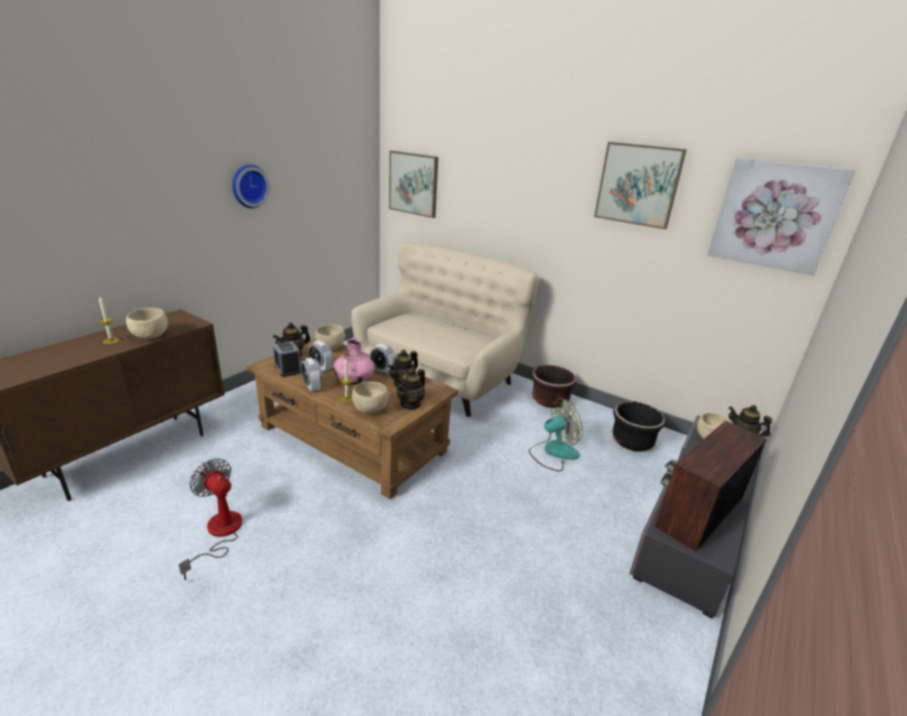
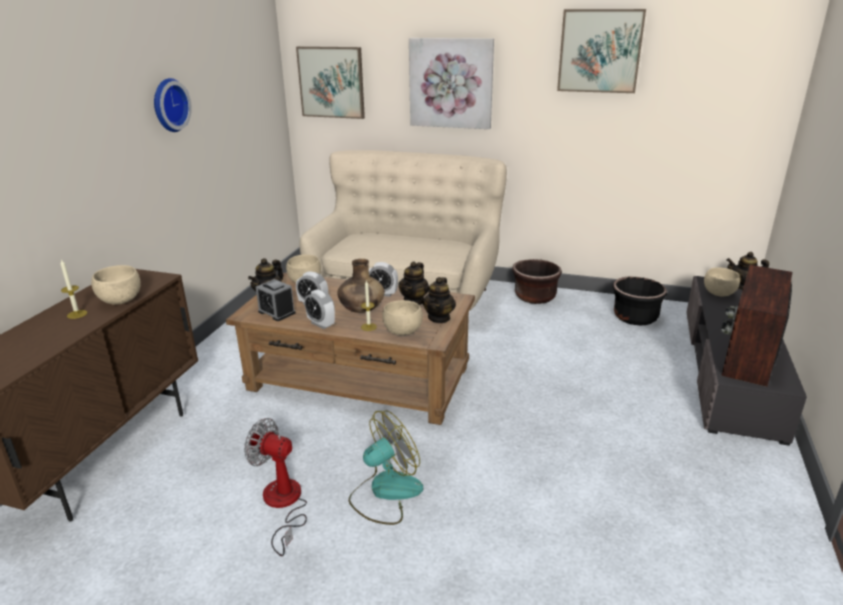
camera: 15 degrees left, 0 degrees up
pink vase [333,338,375,385] -> brown vase [337,259,385,313]
fan [529,398,583,471] -> fan moved to [349,411,423,525]
picture [708,158,855,276] -> picture moved to [409,38,494,129]

